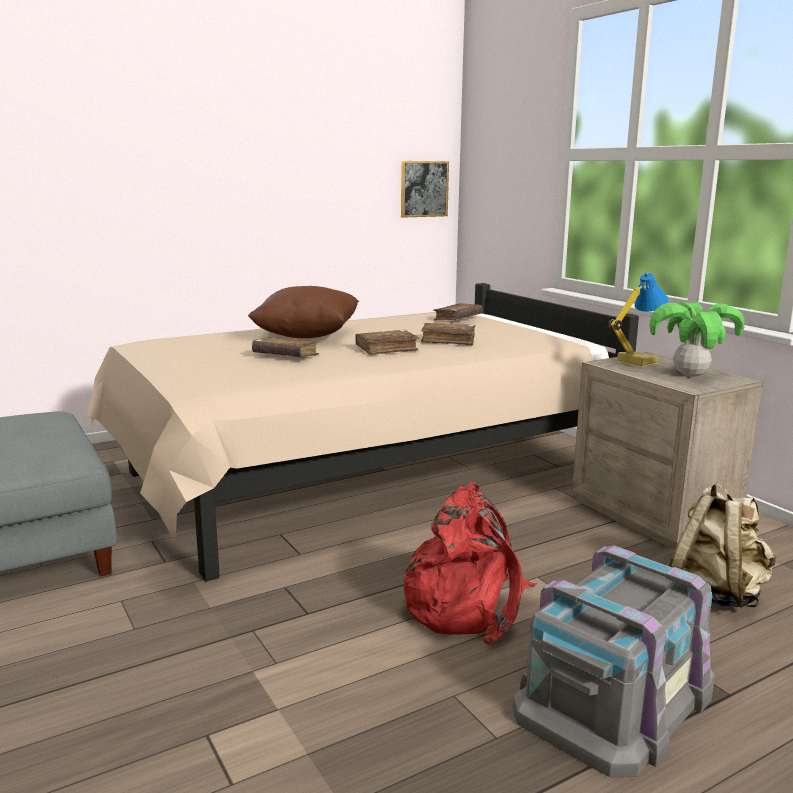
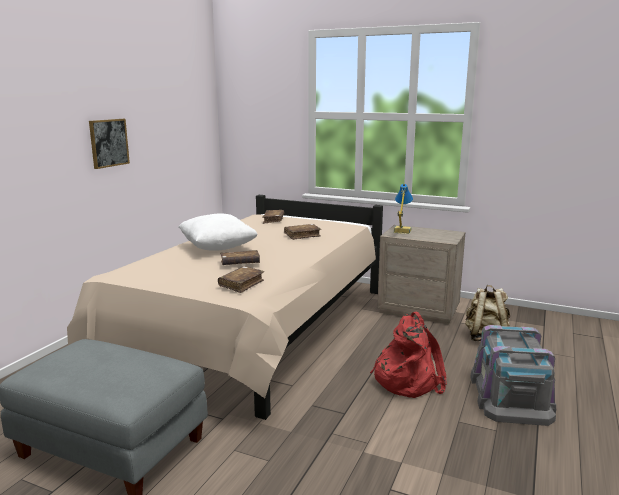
camera: 35 degrees left, 0 degrees up
brown pillow [248,286,359,338] -> white pillow [178,214,258,251]
brown book [355,330,419,355] -> brown book moved to [218,266,264,293]
picture [401,161,449,218] -> picture moved to [89,119,130,169]
potted plant [649,302,745,377] -> none

